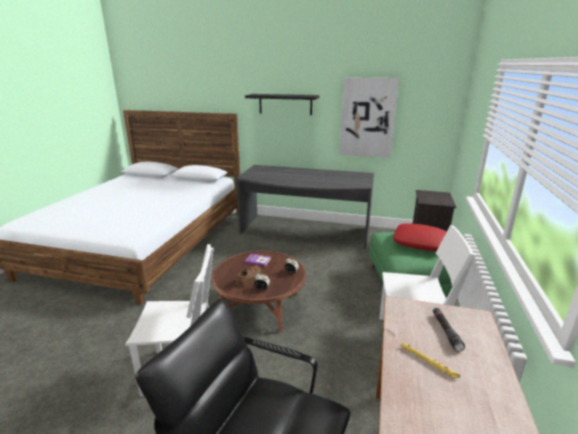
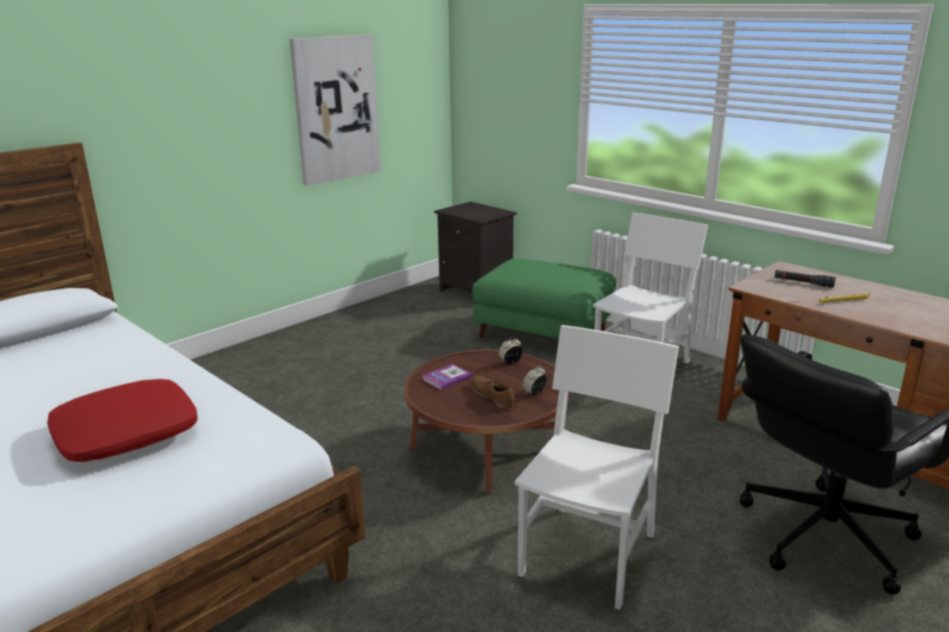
camera: 60 degrees left, 0 degrees up
grey desk [236,165,374,249] -> none
black shelf [245,94,320,115] -> none
red pillow [394,223,446,251] -> red pillow moved to [47,379,198,462]

